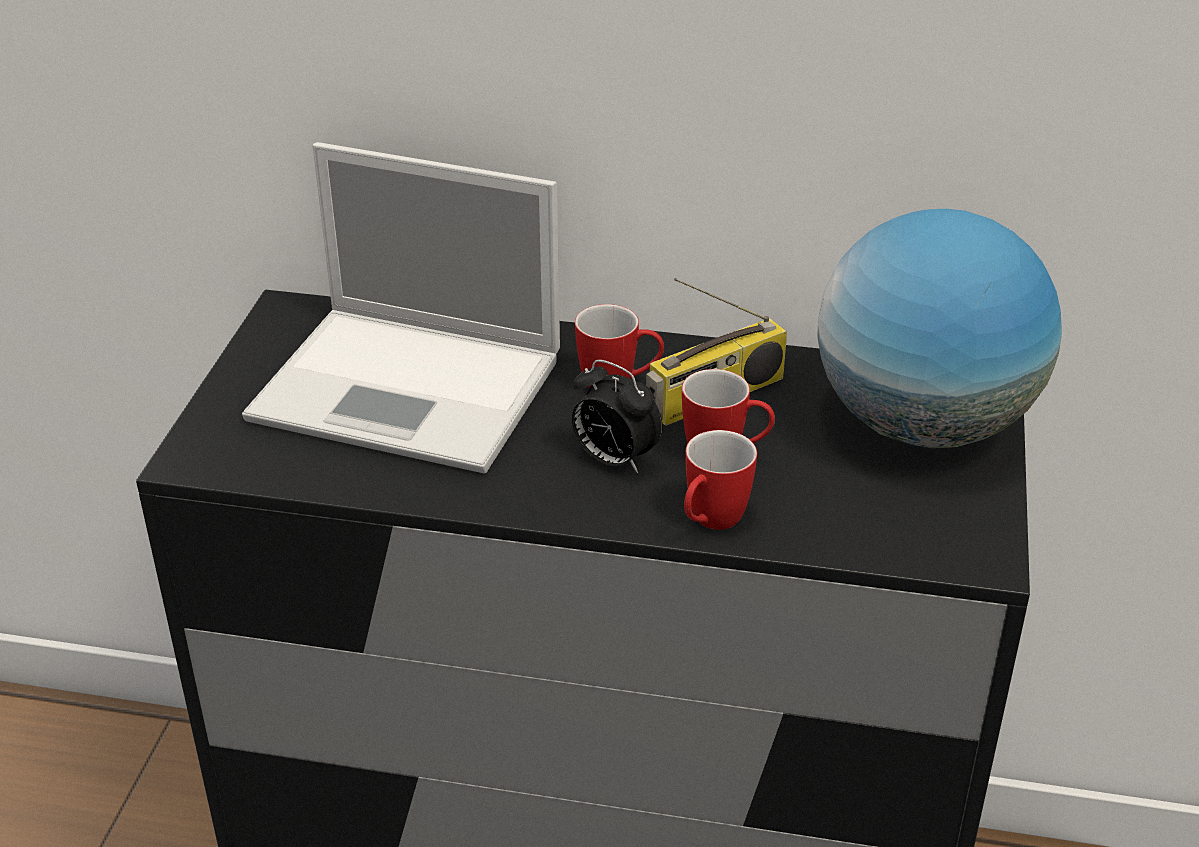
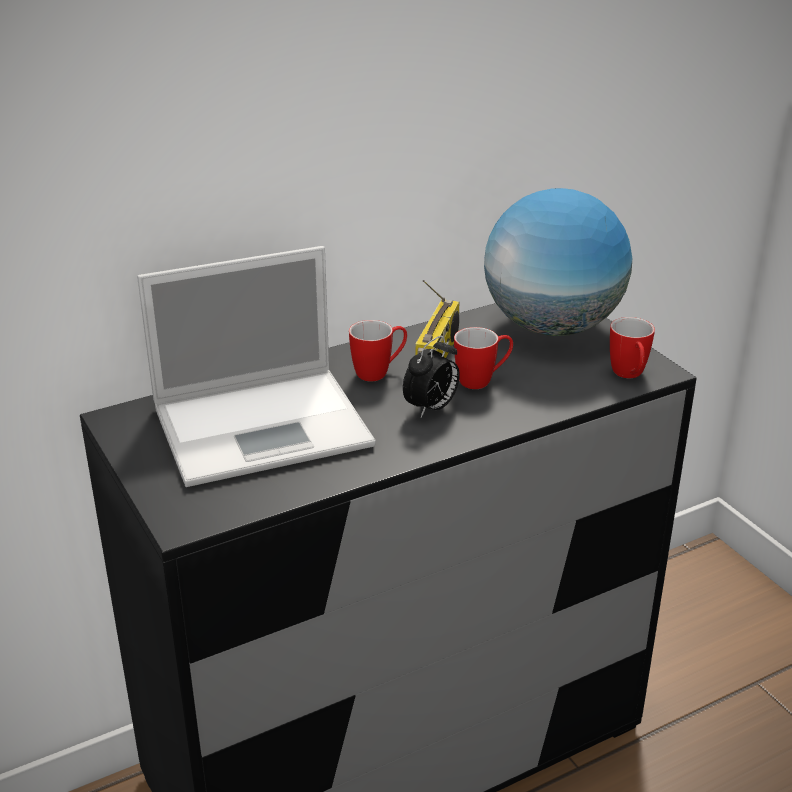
camera: 40 degrees left, 5 degrees down
alarm clock [572,360,662,473] -> alarm clock turned 45 degrees counterclockwise [403,336,460,418]
mug [684,430,757,530] -> mug moved to [610,317,655,378]

